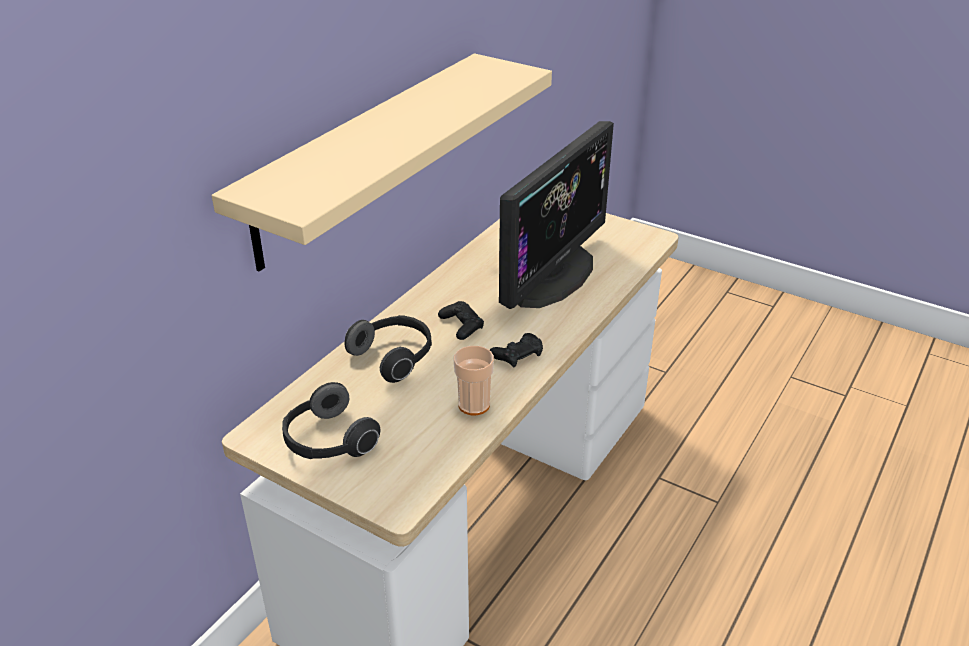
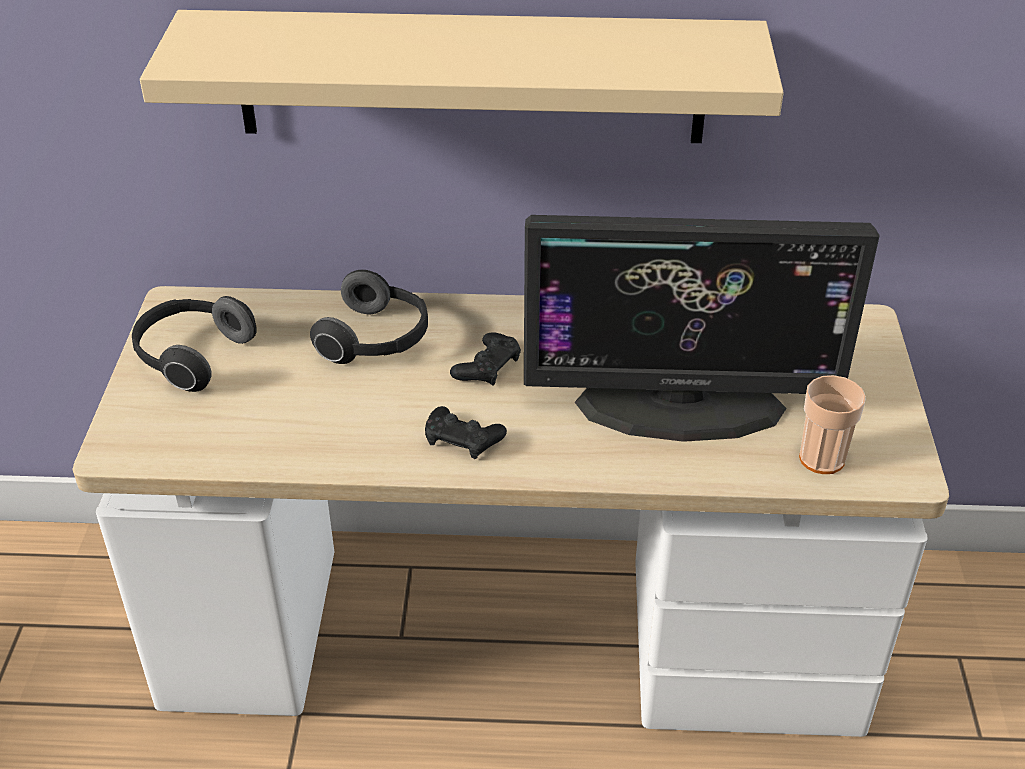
camera: 60 degrees right, 5 degrees up
cup [454,346,494,415] -> cup moved to [799,375,866,474]

